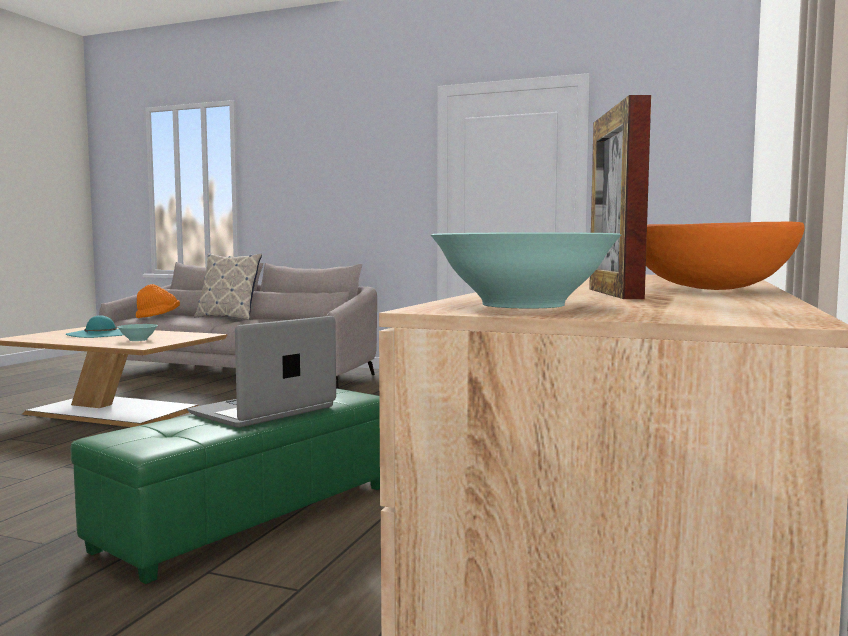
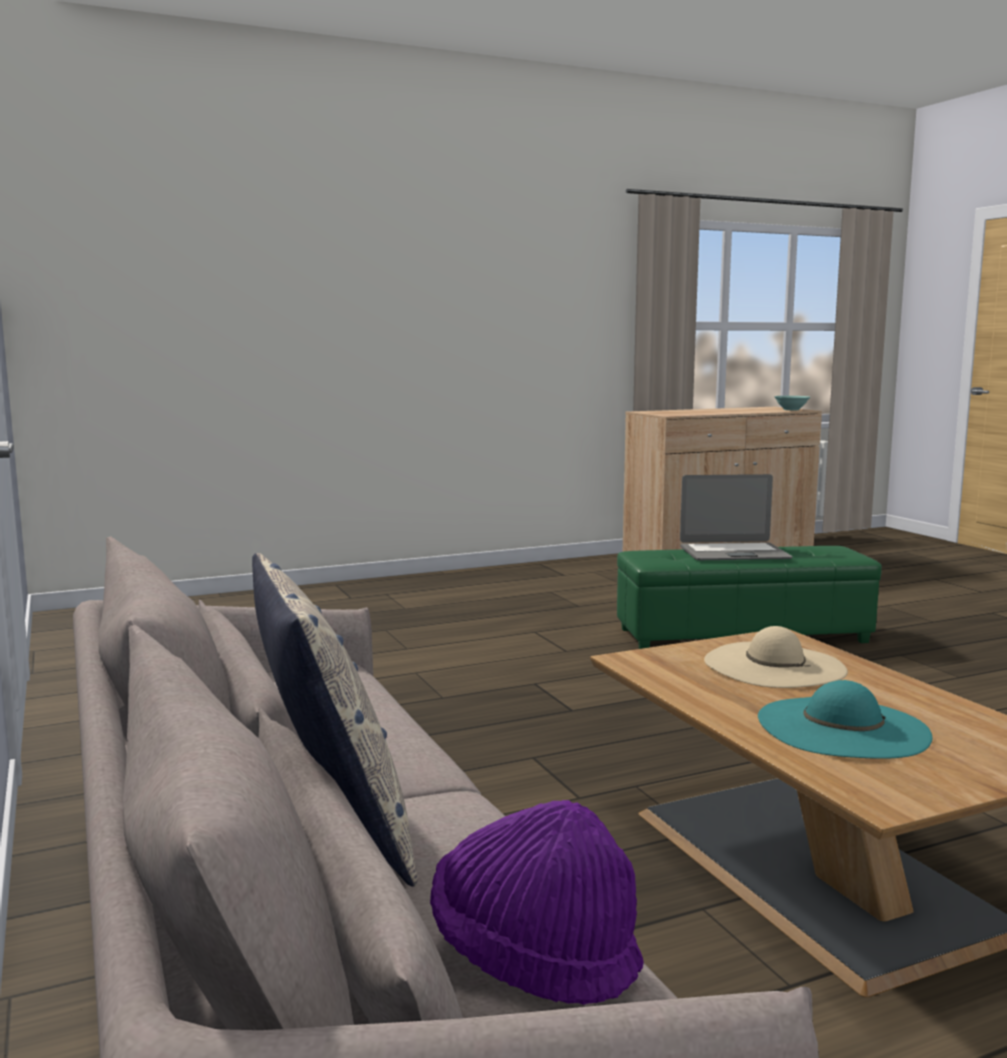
camera: 135 degrees left, 5 degrees up
turquoise bowl [117,324,158,341] -> beige hat [704,626,848,688]
orange hat [136,284,180,318] -> purple hat [430,800,644,1005]
picture frame [589,95,651,299] -> none
orange bowl [646,221,805,290] -> none

